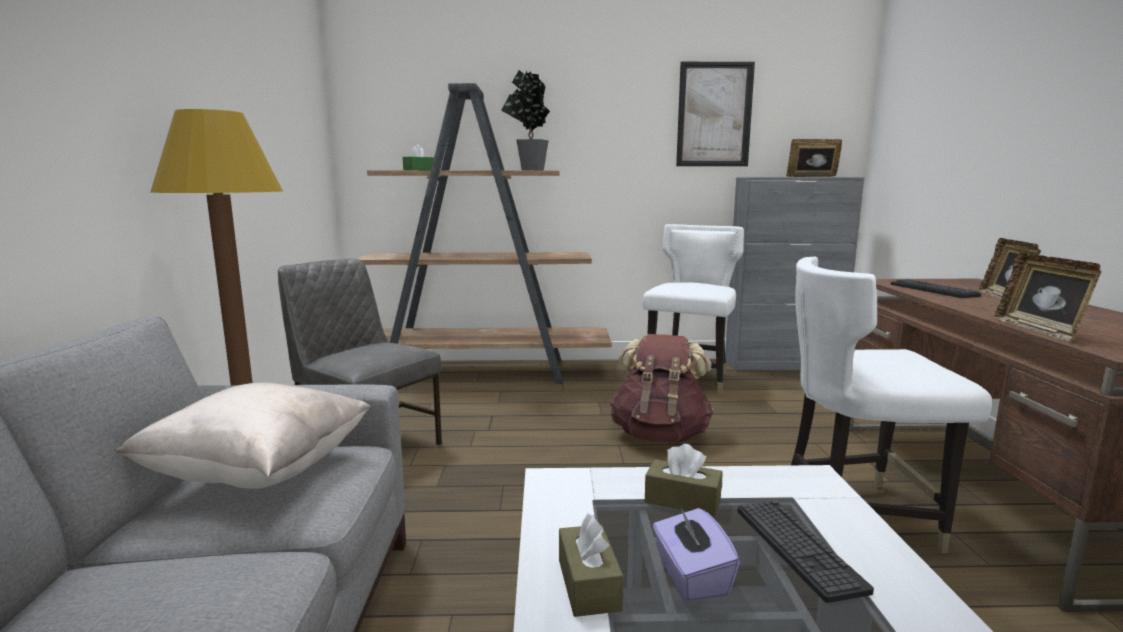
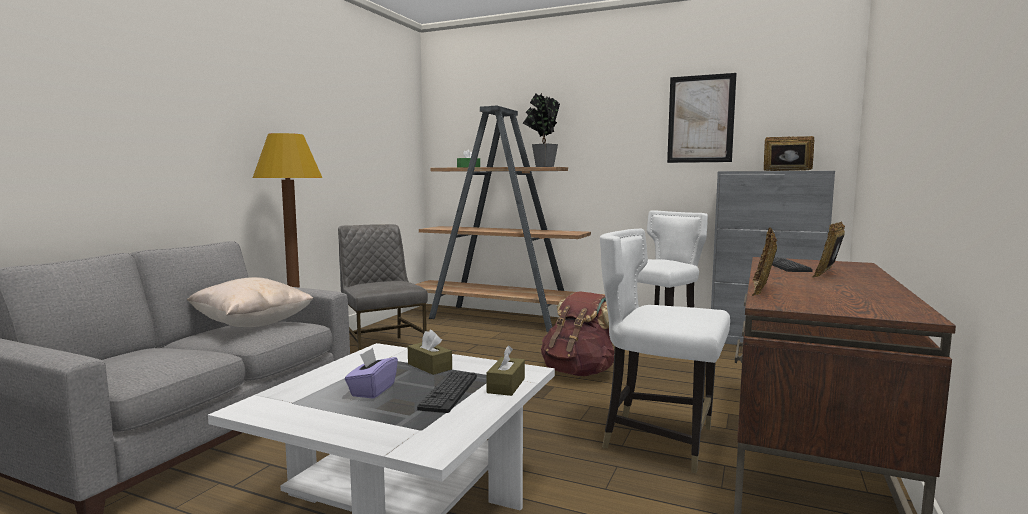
camera: 25 degrees right, 5 degrees down
brown tissue box [559,513,623,617] -> brown tissue box moved to [486,345,525,396]

